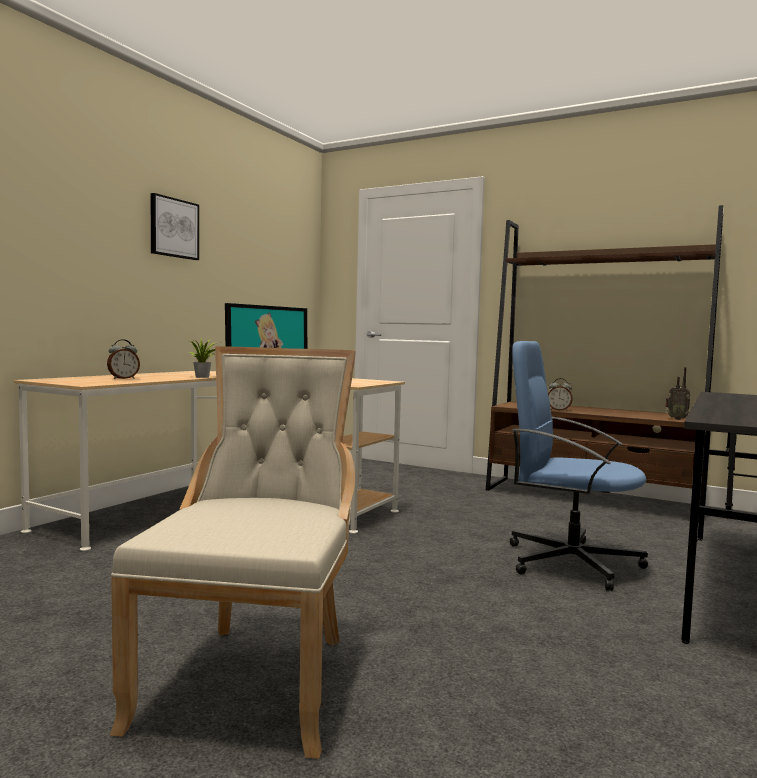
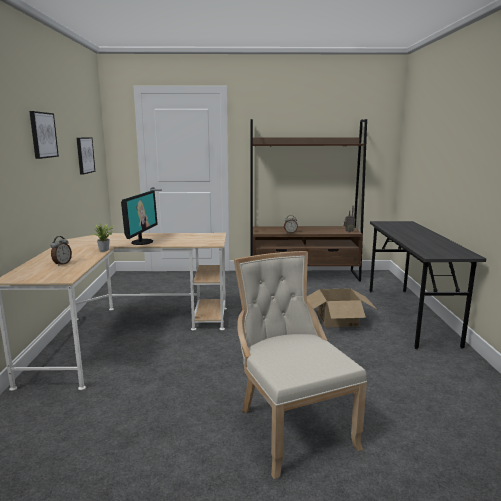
camera: 30 degrees left, 10 degrees up
blue office chair [510,341,648,591] -> cardboard box [307,288,377,327]
none -> picture [76,137,95,175]

